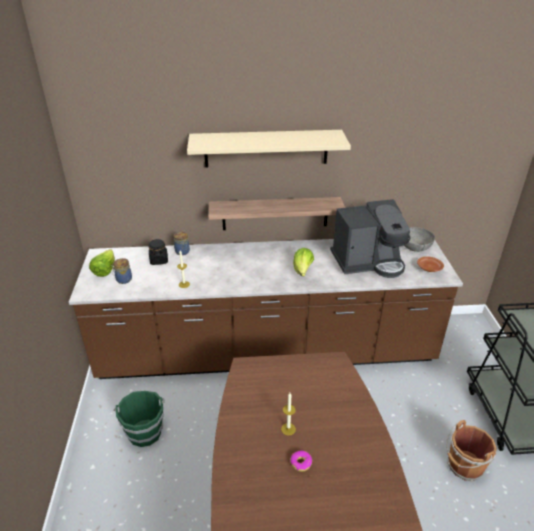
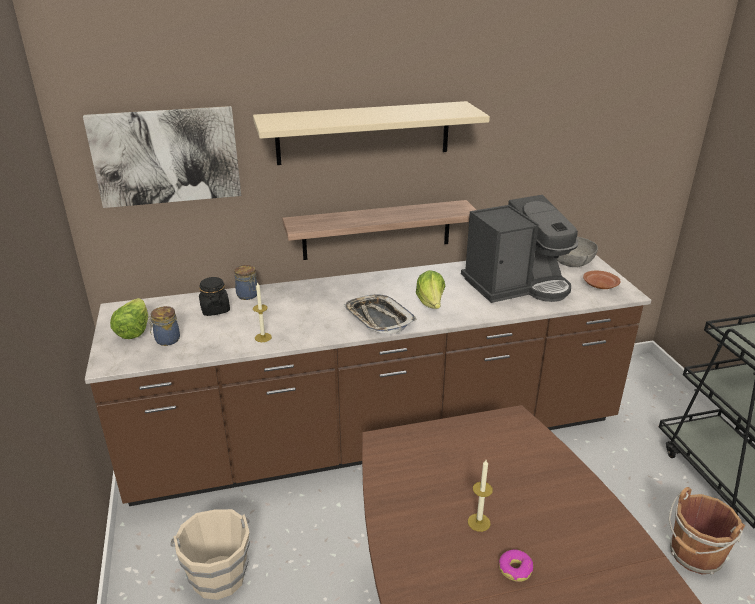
camera: 10 degrees left, 5 degrees down
green bucket [114,391,165,447] -> beige bucket [170,509,250,600]
none -> picture [83,106,241,208]
none -> tray [343,294,417,334]

